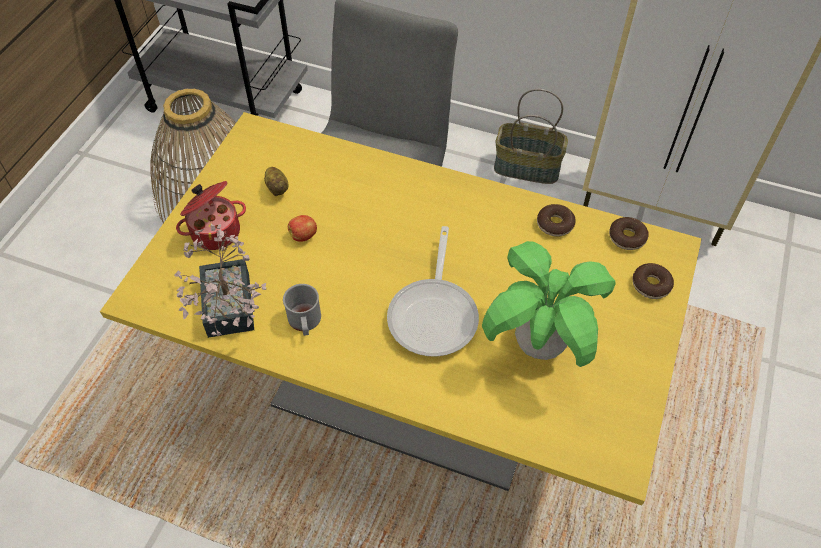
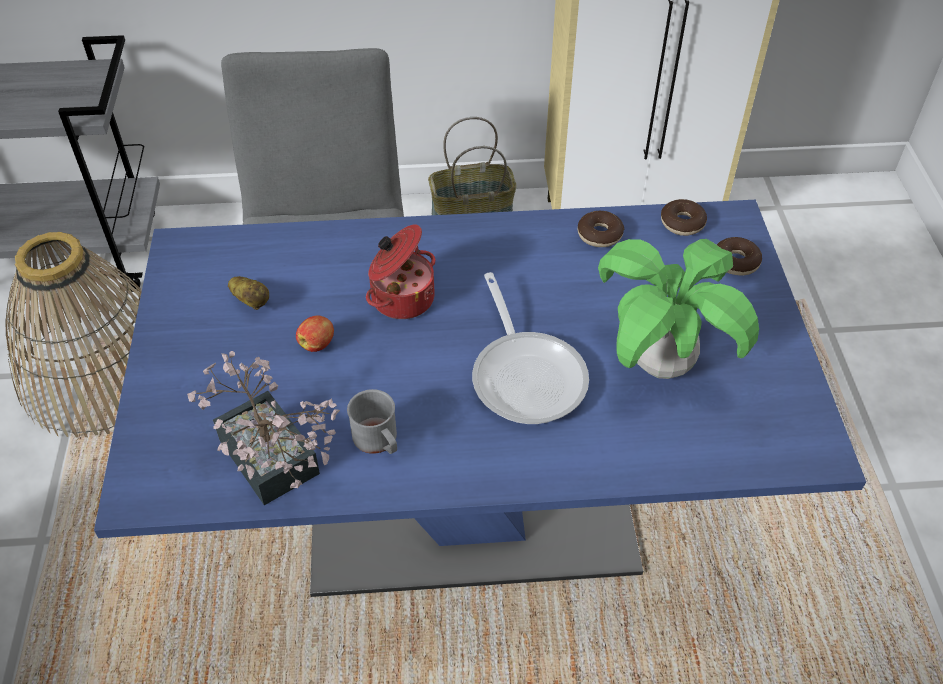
camera: 25 degrees left, 5 degrees down
yellow dining table [100,112,702,505] -> blue dining table [94,200,866,597]
cooking pot [176,181,246,250] -> cooking pot moved to [366,224,436,319]

